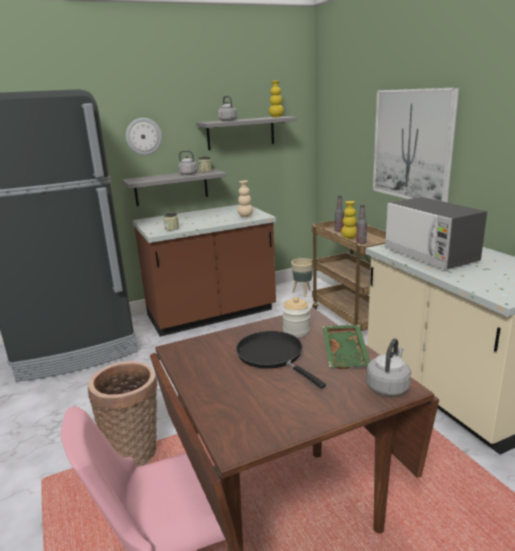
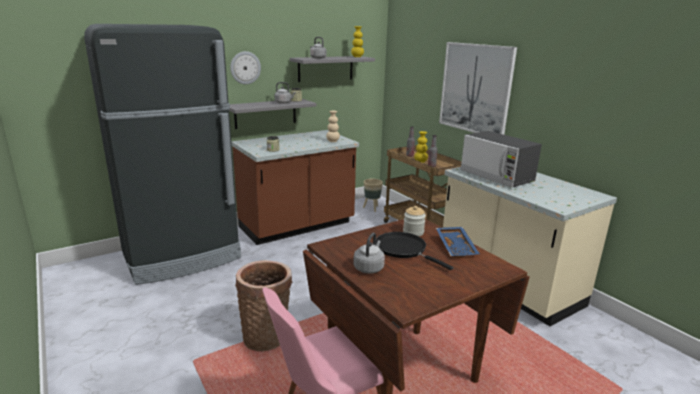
camera: 10 degrees left, 0 degrees up
green tray [322,325,370,369] -> blue tray [436,227,480,258]
grey kettle [366,338,411,396] -> grey kettle moved to [353,233,385,274]

